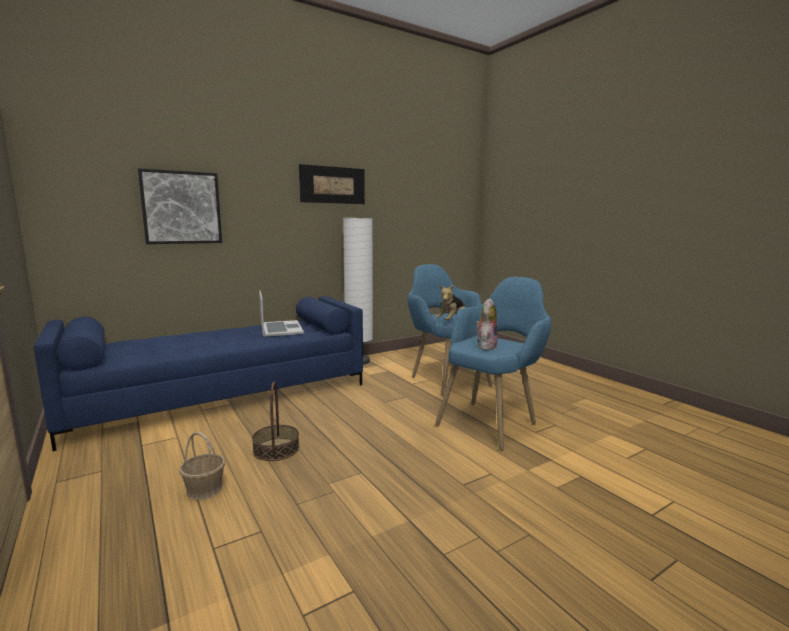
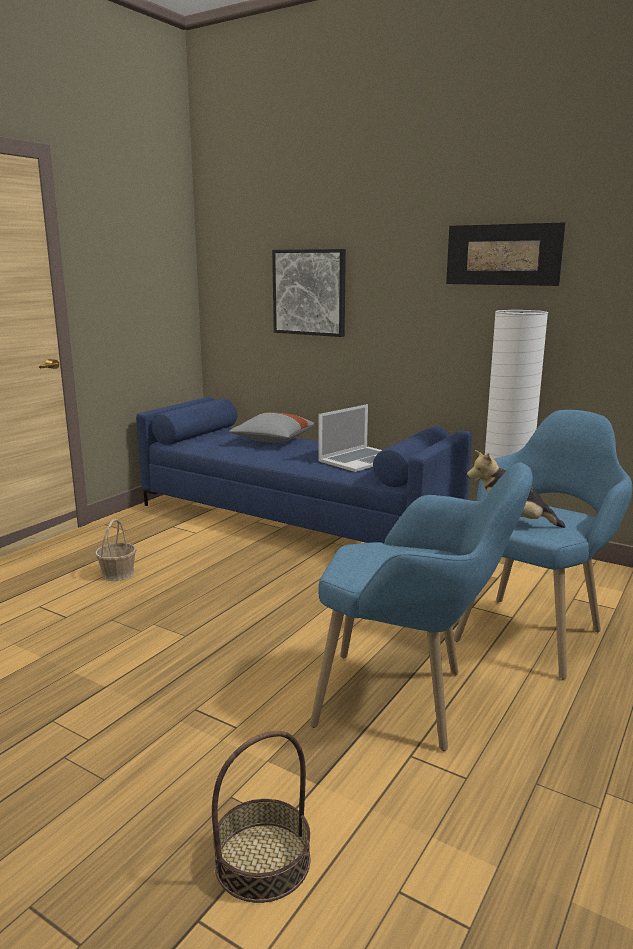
camera: 65 degrees right, 5 degrees up
basket [252,381,299,461] -> basket moved to [212,731,311,903]
plush toy [476,298,497,350] -> none
none -> grey pillow [229,412,314,443]

